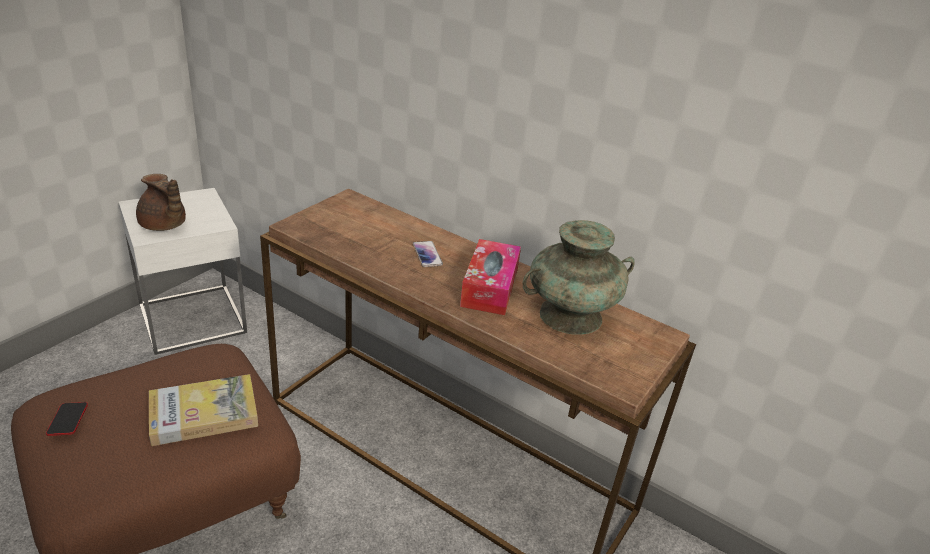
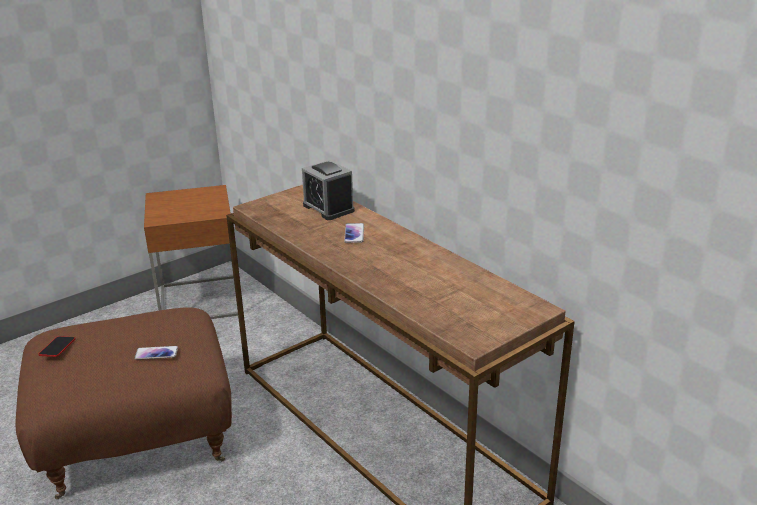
camera: 20 degrees right, 5 degrees down
white side table [119,188,247,355] -> brown side table [144,185,238,319]
brown teapot [136,174,186,231] -> none
book [149,374,258,446] -> phone [134,346,178,360]
tissue box [460,239,521,315] -> none
turquoise vase [523,220,635,335] -> none
none -> alarm clock [302,160,355,220]

